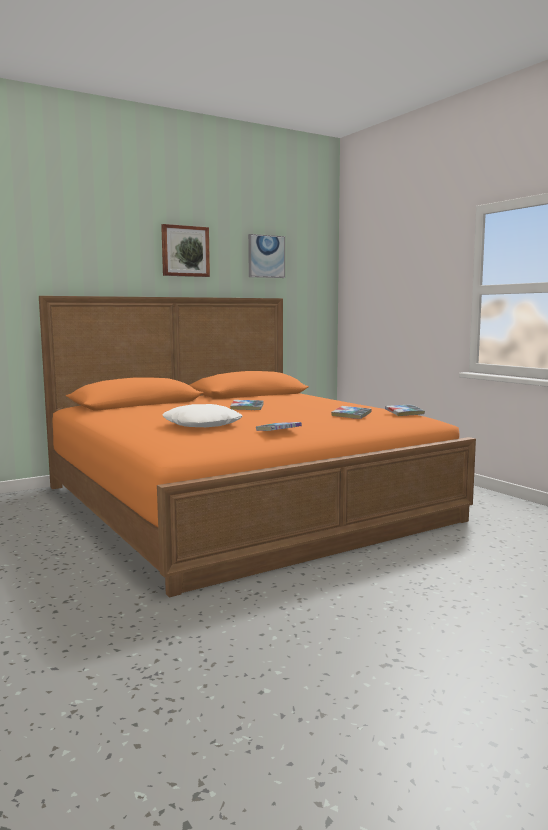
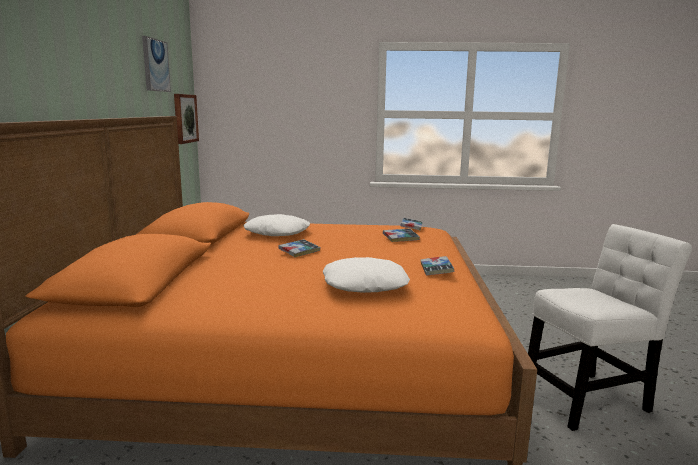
camera: 55 degrees left, 5 degrees up
picture [161,224,210,277] -> picture moved to [174,94,199,144]
none -> white pillow [243,214,310,236]
none -> white chair [528,224,692,431]

